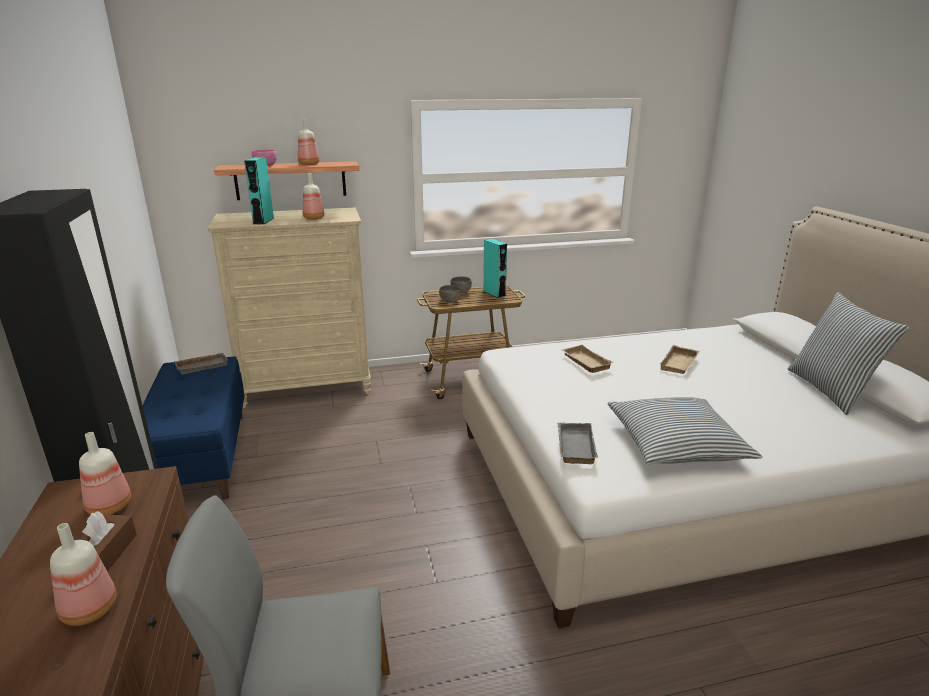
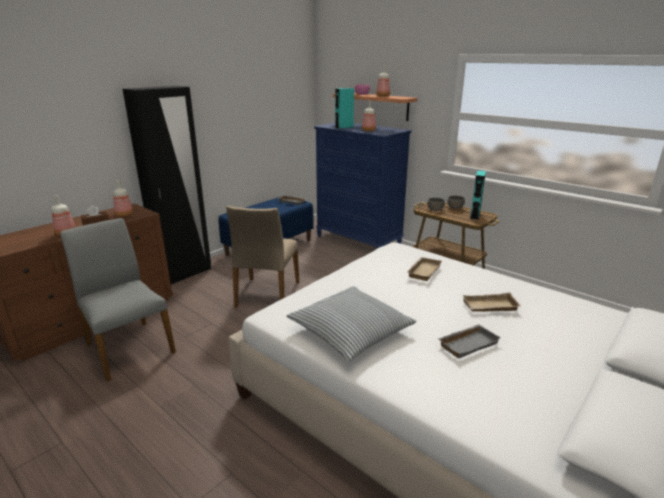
camera: 55 degrees right, 0 degrees up
beige dresser [208,207,371,408] -> blue dresser [314,123,412,249]
grey tray [557,423,598,464] -> grey tray moved to [439,324,501,359]
pillow [788,292,909,415] -> none
none -> beige chair [226,206,299,308]

